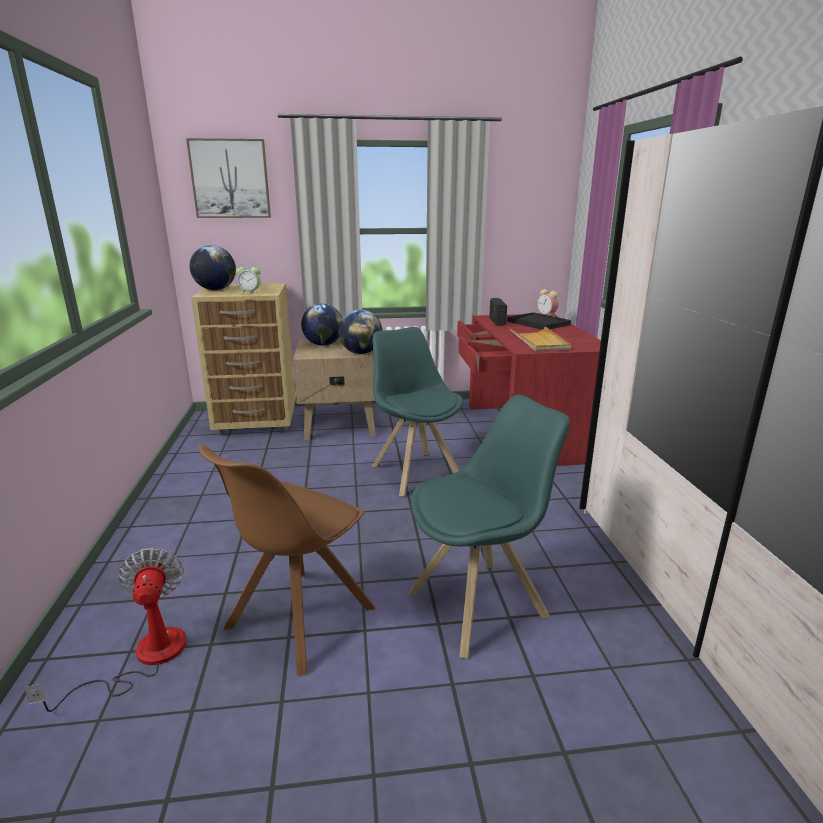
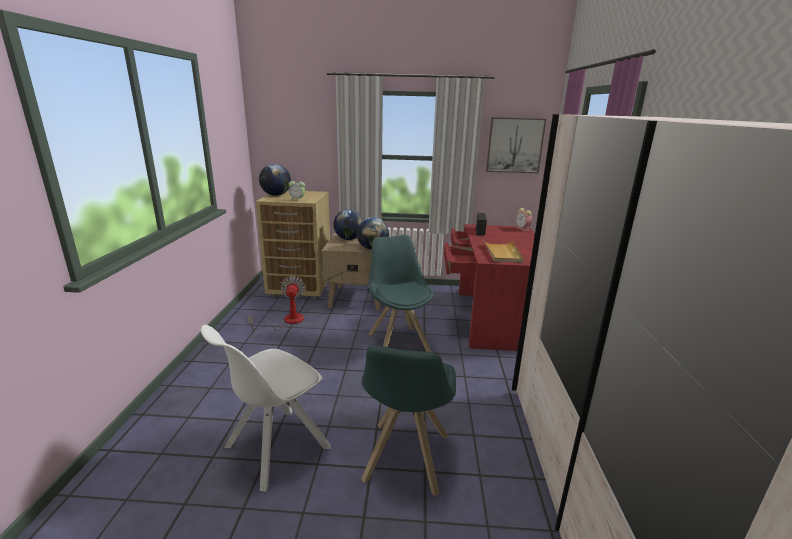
camera: 10 degrees right, 0 degrees up
fan [24,548,187,712] -> fan moved to [247,276,306,331]
picture [186,138,271,218] -> picture moved to [486,117,546,173]
brown chair [199,445,375,676] -> white chair [201,325,331,492]
turquoise chair [408,394,570,659] -> turquoise chair turned 120 degrees clockwise [361,345,456,496]
black tray [507,312,571,330] -> none

